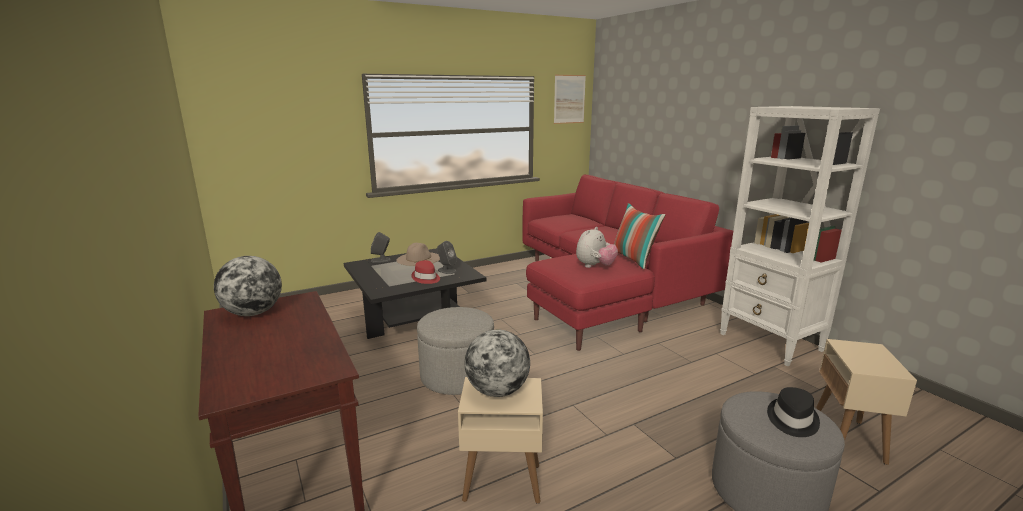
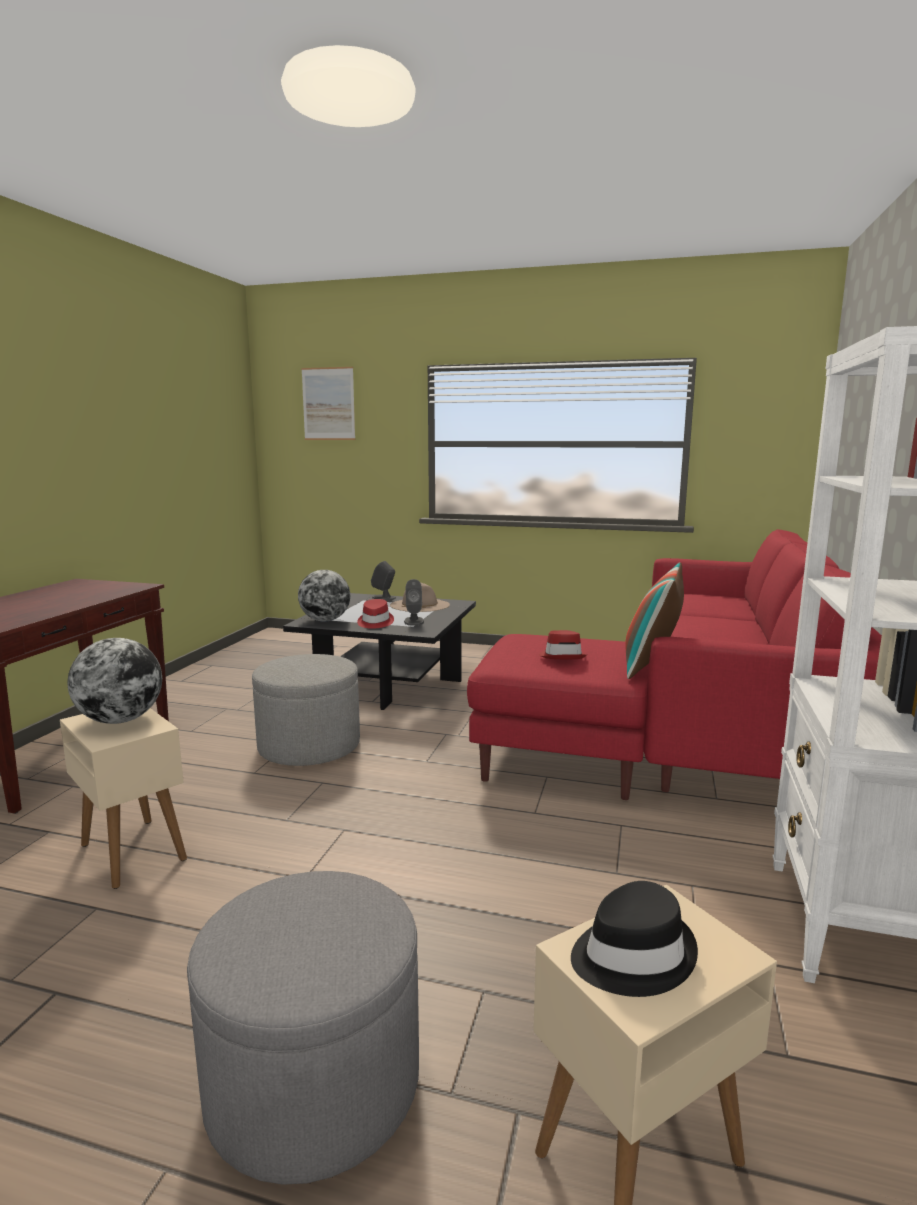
camera: 45 degrees right, 5 degrees down
globe [214,256,282,316] -> globe moved to [298,570,350,622]
picture [554,75,586,124] -> picture moved to [301,367,356,440]
plush toy [576,227,618,268] -> red hat [539,630,587,659]
black hat [767,387,820,437] -> black hat moved to [571,881,698,997]

